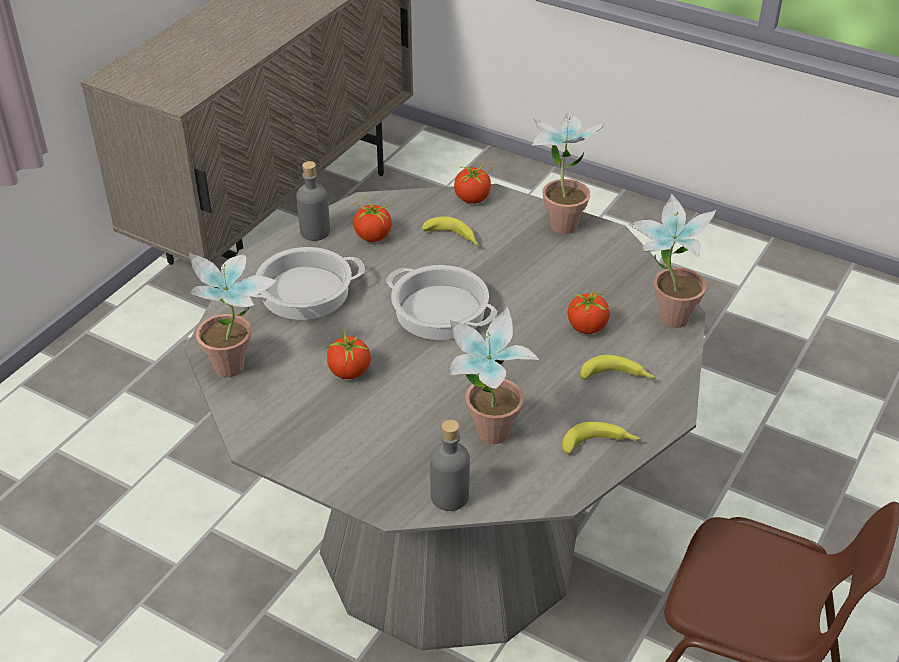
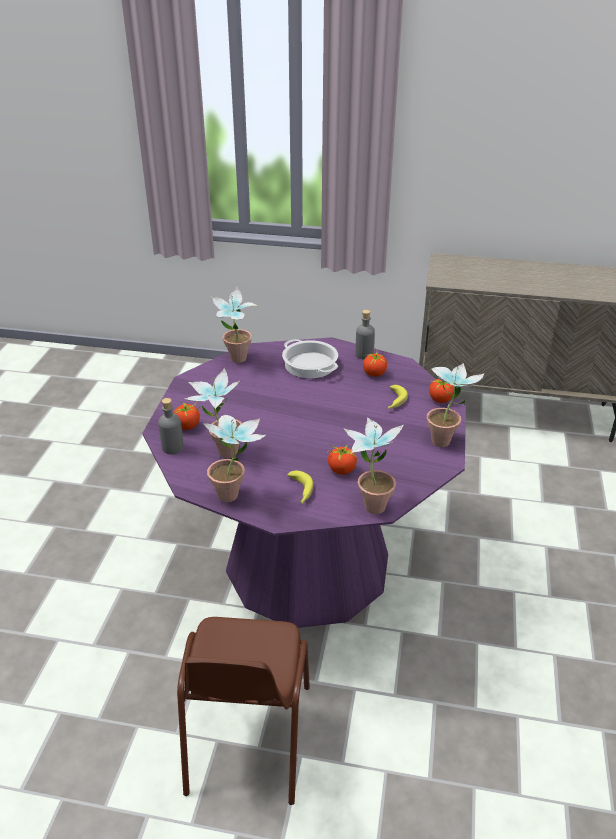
camera: 70 degrees right, 5 degrees down
grey dining table [184,184,706,651] -> purple dining table [142,337,466,628]
tomato [327,326,371,379] -> tomato moved to [173,401,200,430]
cooking pot [386,265,497,340] -> none
banana [562,422,641,454] -> potted plant [203,415,265,502]

